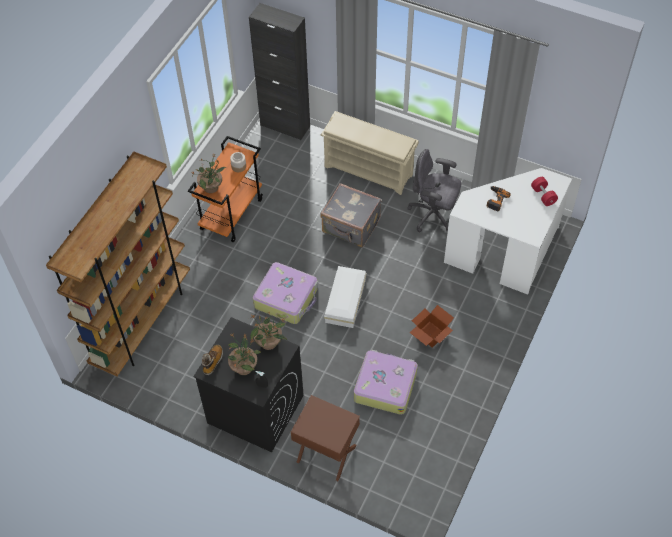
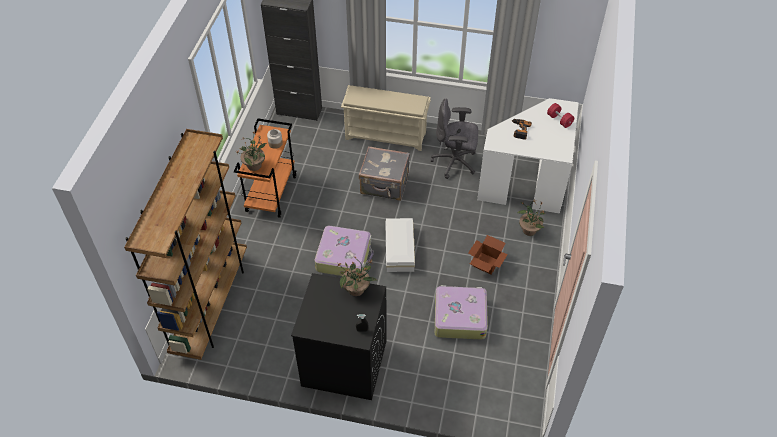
camera: 15 degrees left, 5 degrees down
boot [202,345,223,375] -> none
potted plant [228,334,261,375] -> potted plant moved to [517,200,545,236]
brown nightstand [291,395,360,481] -> none

